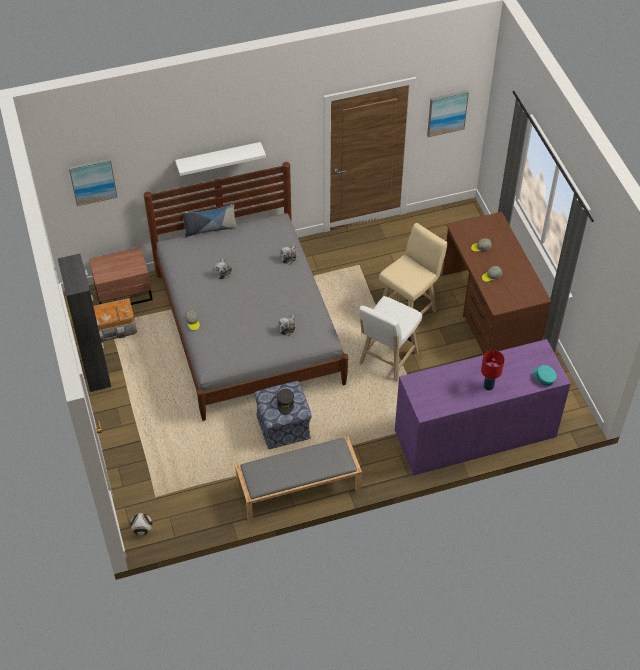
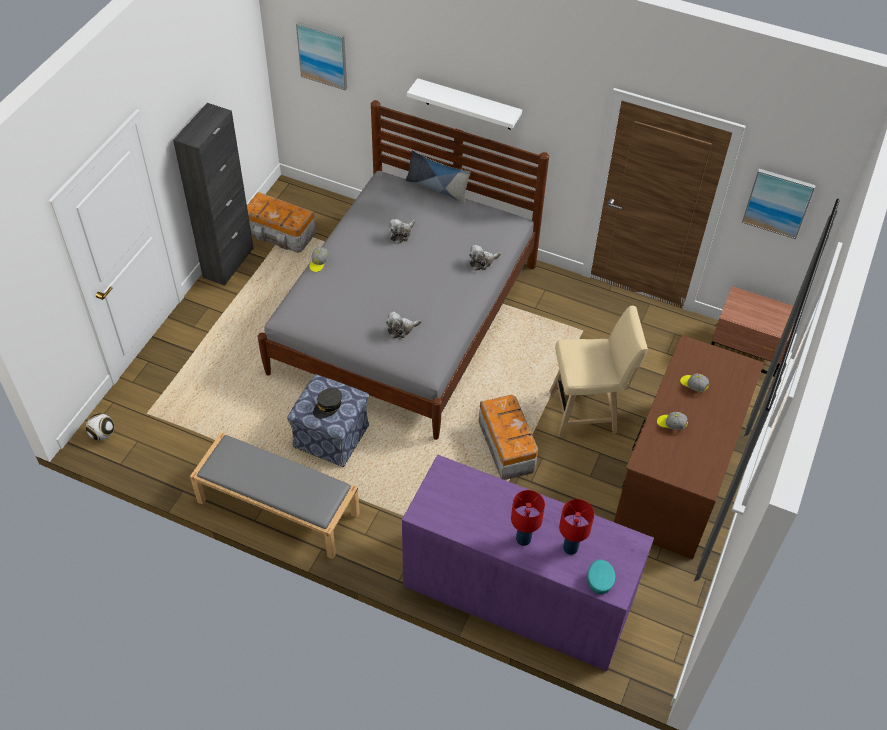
camera: 40 degrees right, 0 degrees up
brown nightstand [89,247,153,305] -> brown nightstand moved to [711,286,795,376]
white stool [359,296,422,382] -> storage box [479,395,538,480]
none -> red table lamp [559,499,594,555]

